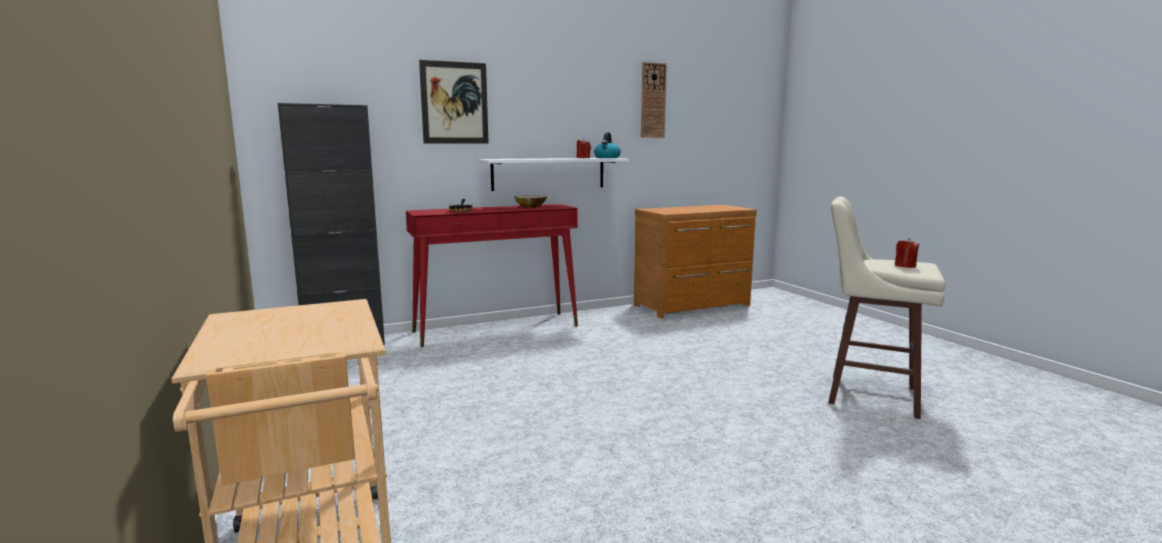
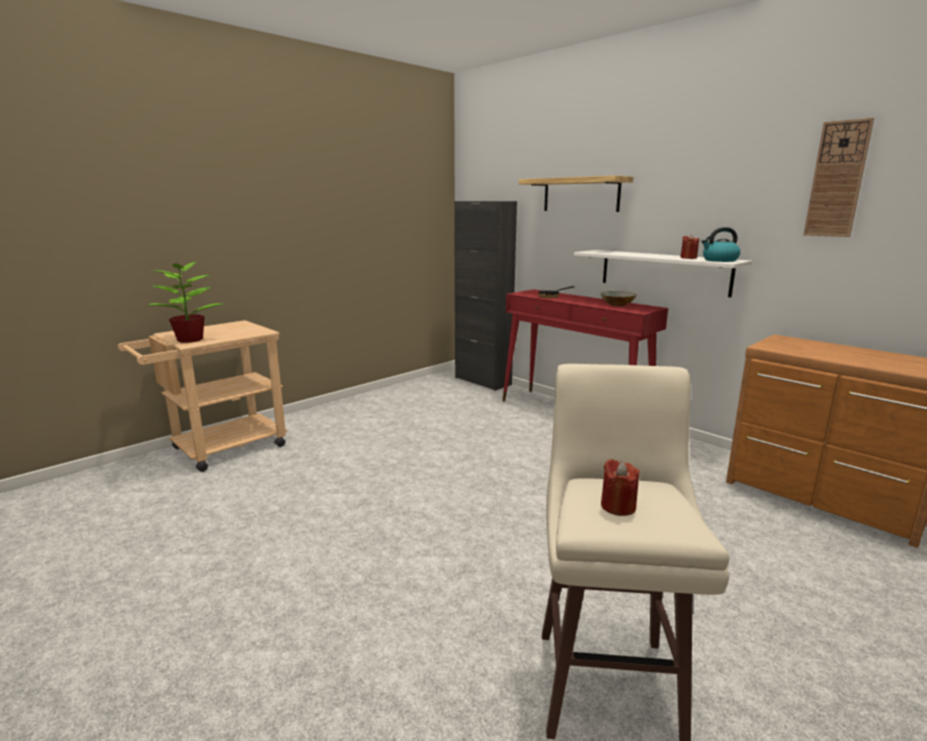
camera: 70 degrees right, 5 degrees up
picture [419,60,488,144] -> shelf [519,175,633,212]
none -> potted plant [149,262,223,343]

